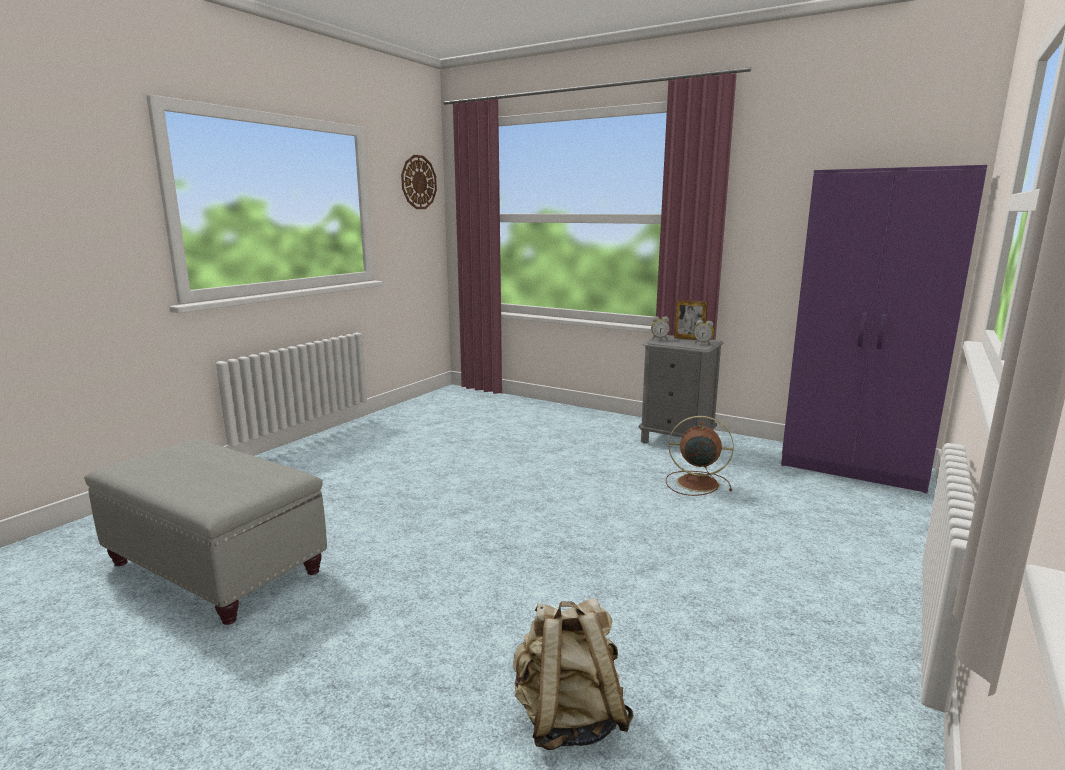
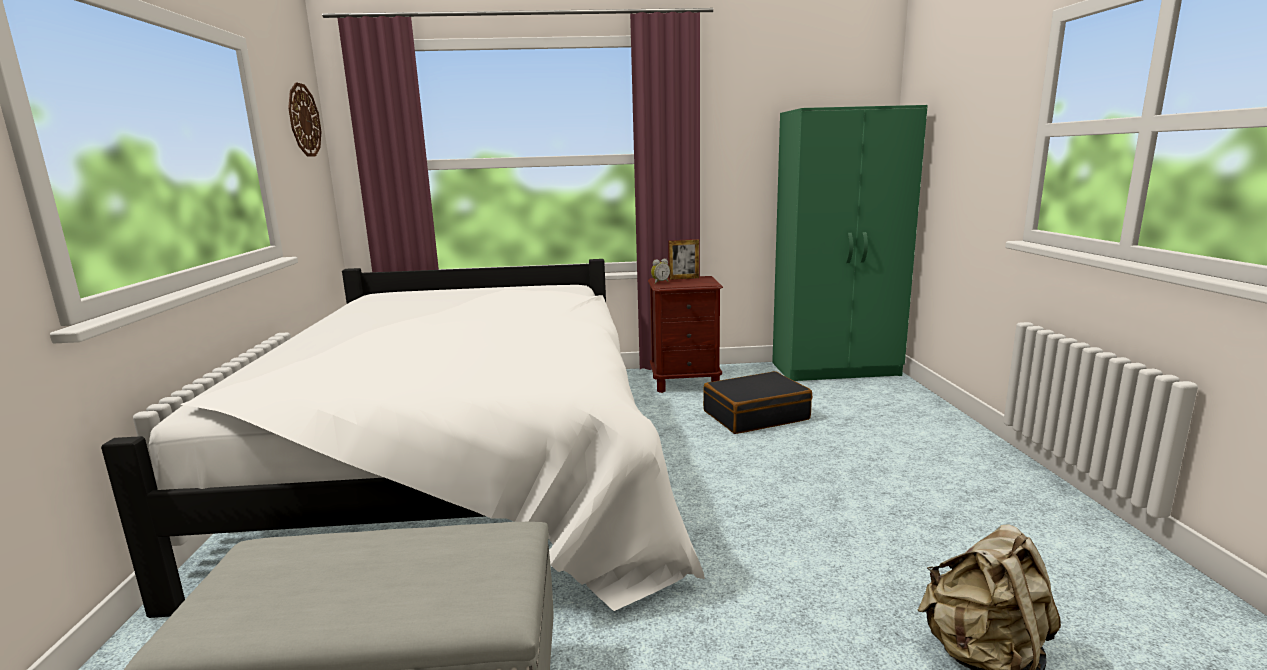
camera: 35 degrees left, 0 degrees up
grey nightstand [639,335,724,443] -> brown nightstand [648,276,723,393]
brown fan [666,416,734,496] -> black suitcase [703,371,812,434]
alarm clock [694,320,714,345] -> none
purple wardrobe [781,165,987,493] -> green wardrobe [772,105,928,381]
none -> white bed [101,259,705,618]

